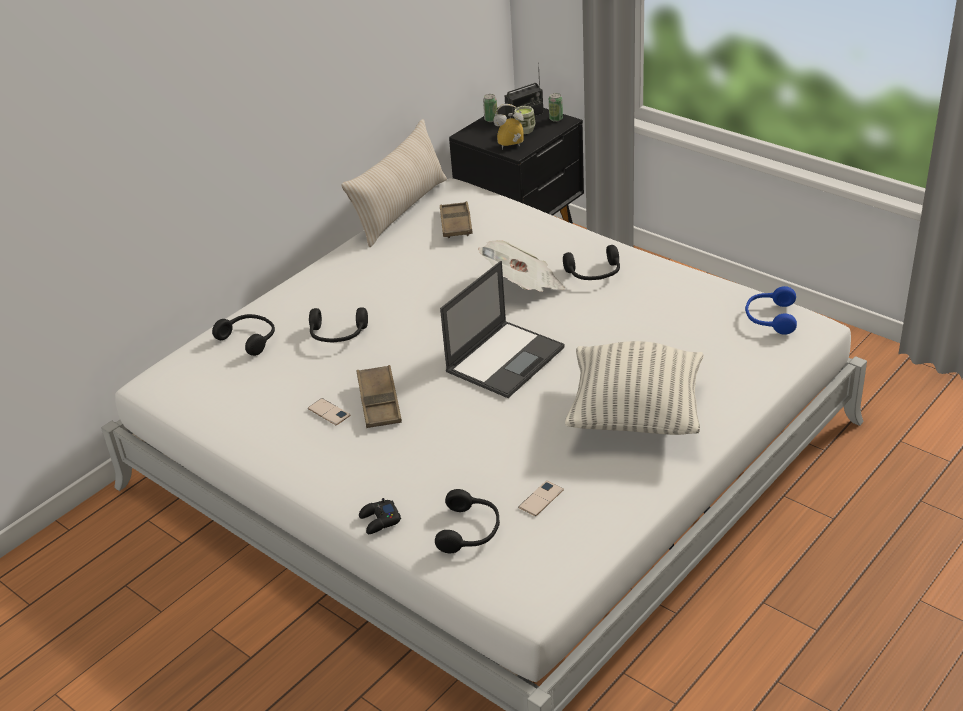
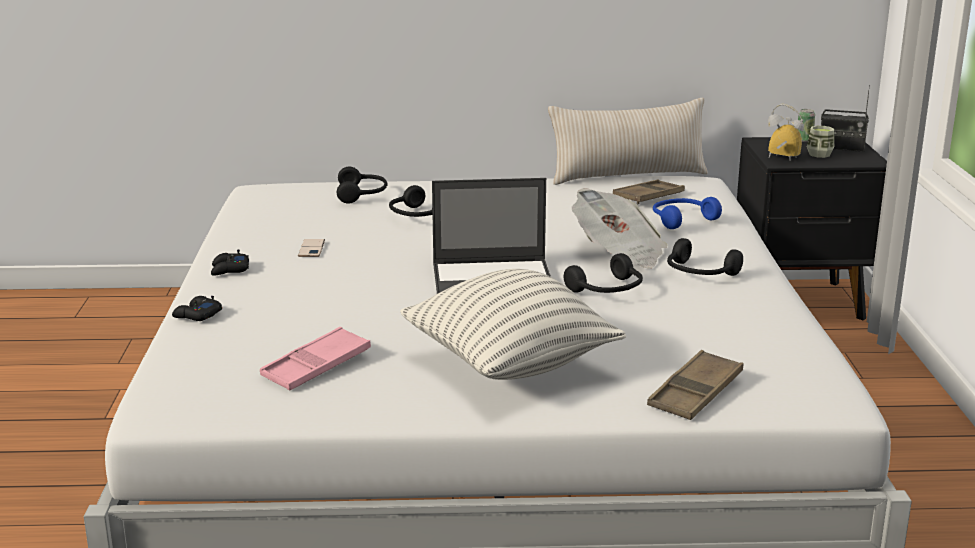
camera: 45 degrees right, 15 degrees down
brown tray [357,365,402,428] -> brown tray moved to [647,350,744,420]
black headphones [435,489,500,553] -> black headphones moved to [564,253,643,293]
phone [518,481,564,516] -> pink tray [260,327,371,390]
can [549,93,563,122] -> none
blue headphones [745,286,797,335] -> blue headphones moved to [653,197,722,229]
none -> black game controller [211,250,249,276]

